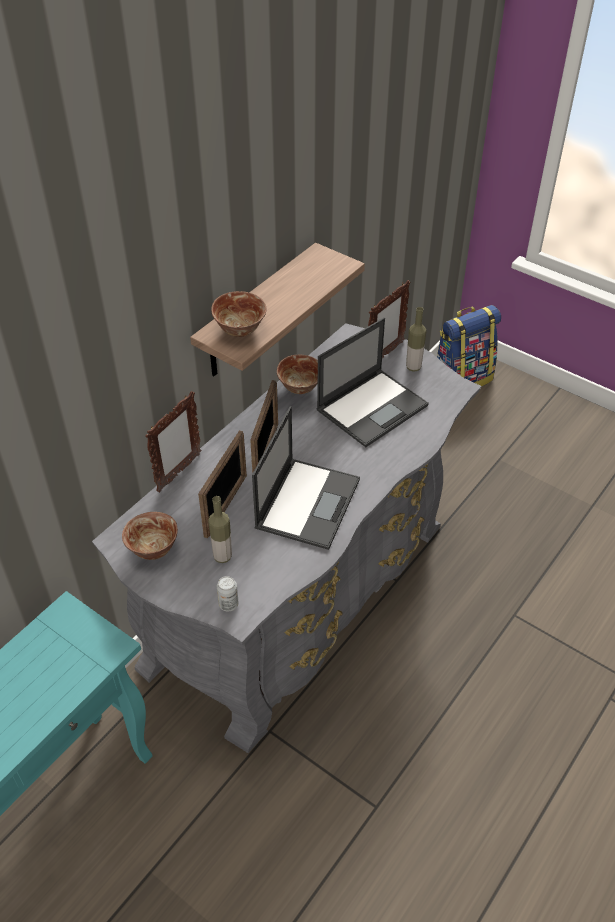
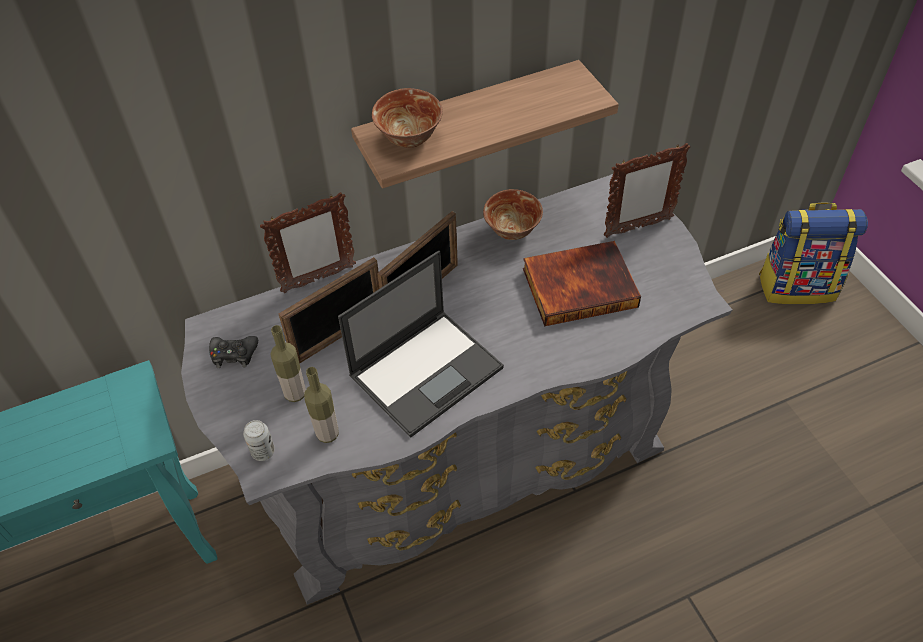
camera: 30 degrees right, 5 degrees up
bowl [122,512,178,560] -> black game controller [209,336,258,368]
laptop [317,317,429,447] -> book [523,241,641,327]
bottle [406,307,426,372] -> bottle moved to [304,367,339,443]

